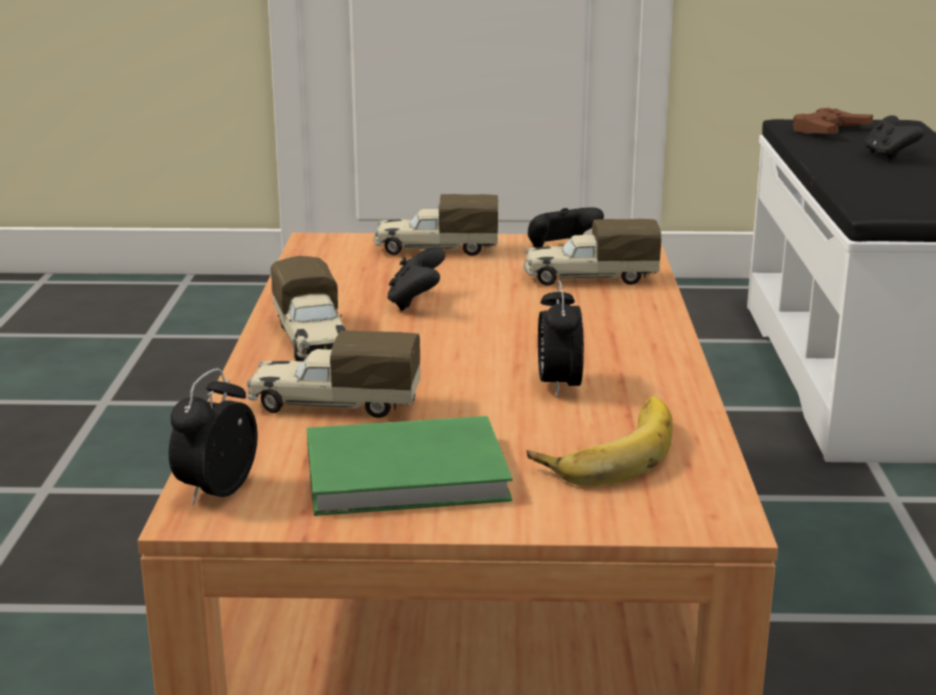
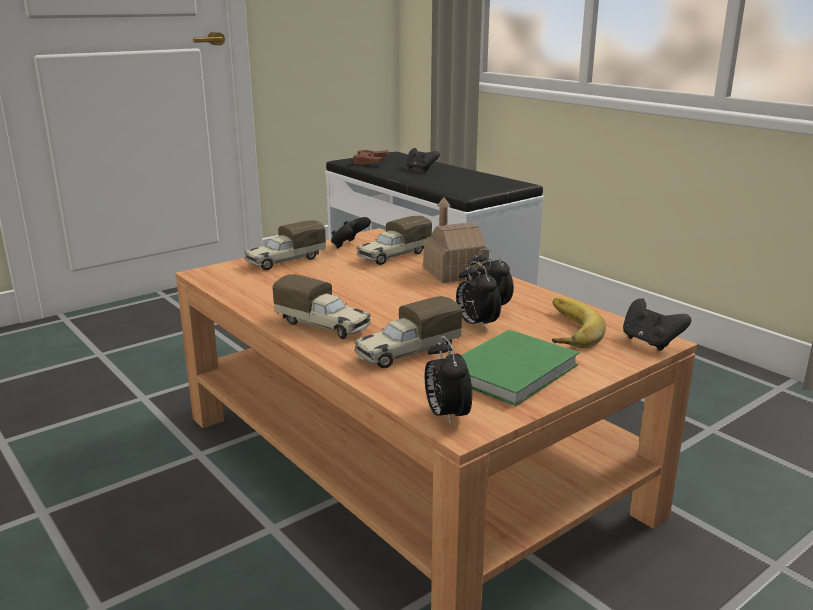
camera: 40 degrees left, 0 degrees up
black game controller [387,247,445,311] -> black game controller moved to [623,298,691,351]
none -> toy house [423,197,489,283]
none -> alarm clock [456,261,501,331]

